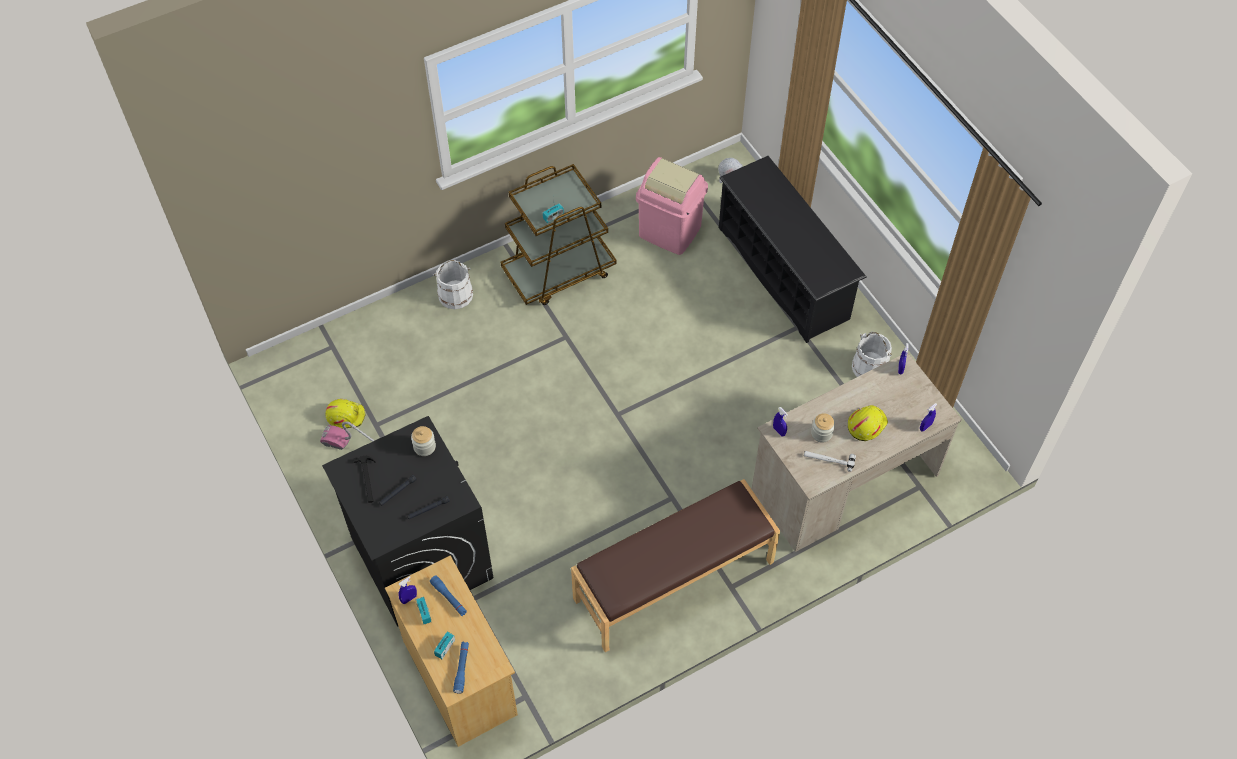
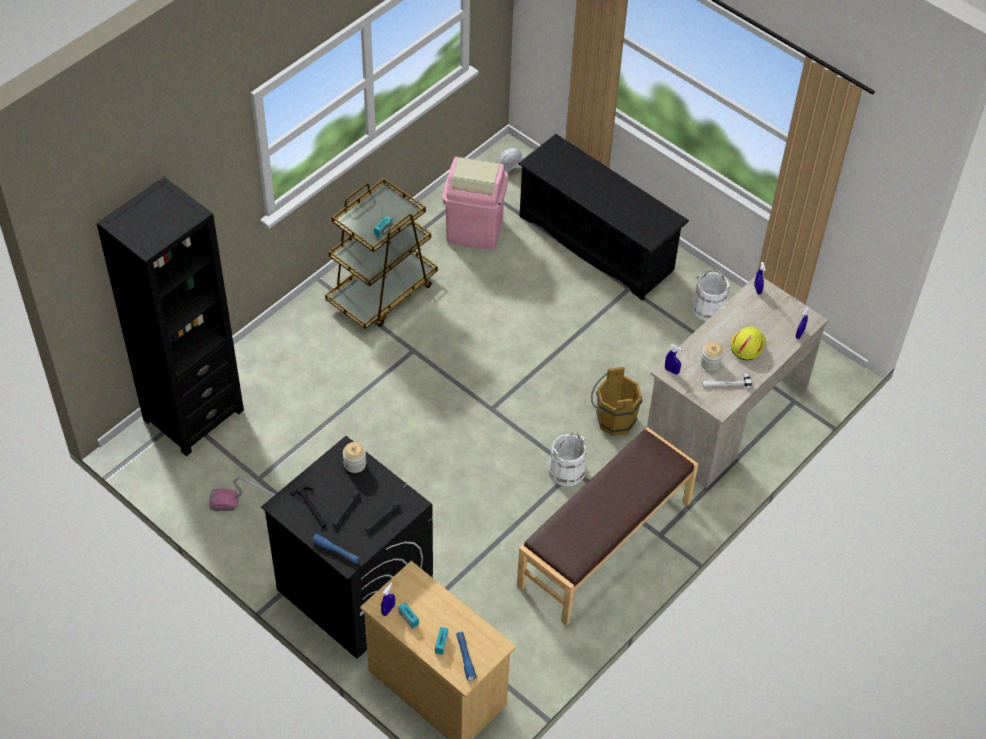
camera: 20 degrees left, 5 degrees down
yellow hard hat [325,399,366,429] -> none
blue flashlight [430,575,467,616] -> blue flashlight moved to [312,534,359,564]
white bucket [433,260,473,309] -> white bucket moved to [548,433,587,486]
none -> black bookcase [97,177,244,456]
none -> brown bucket [591,367,642,436]

